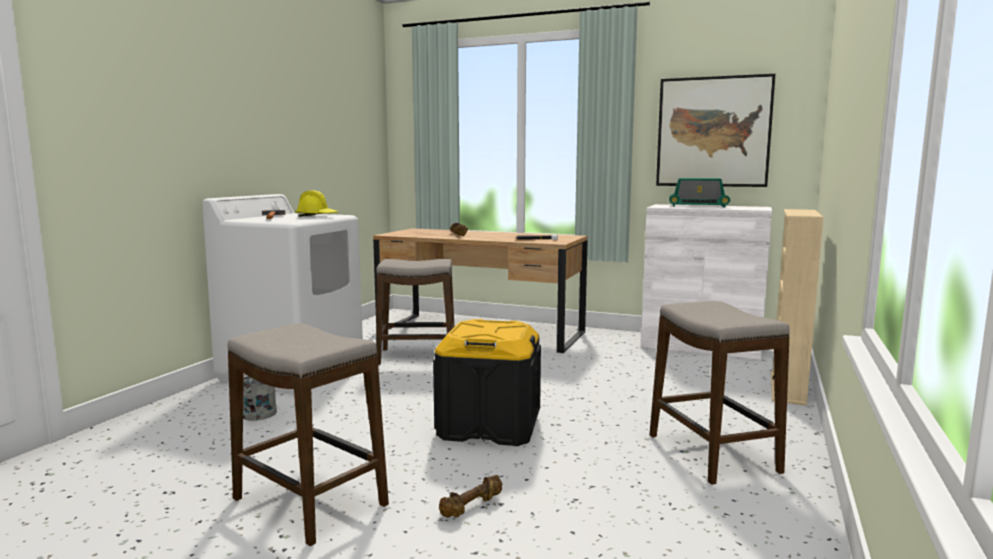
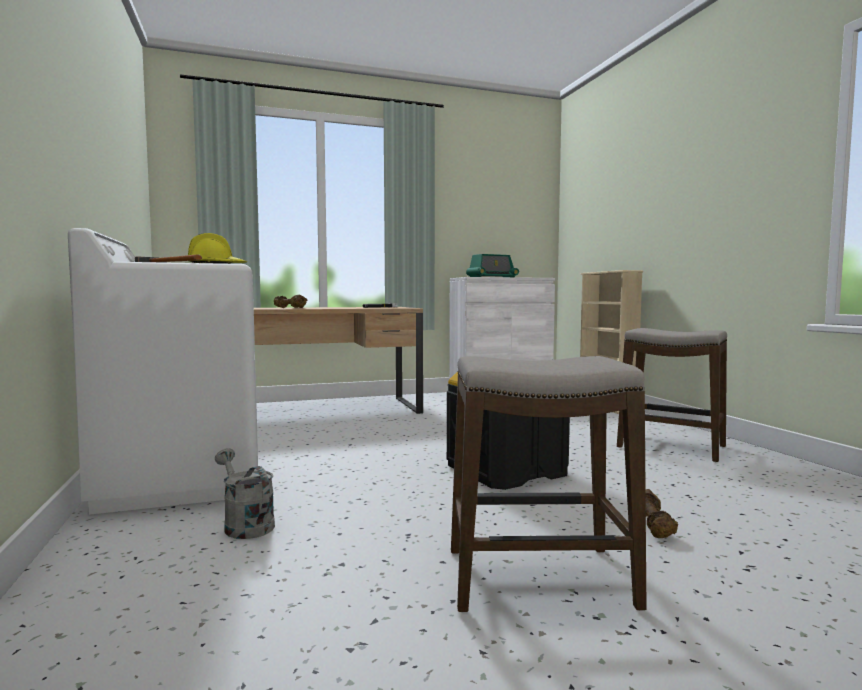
camera: 40 degrees left, 5 degrees down
stool [376,259,454,365] -> none
picture [656,74,775,187] -> none

